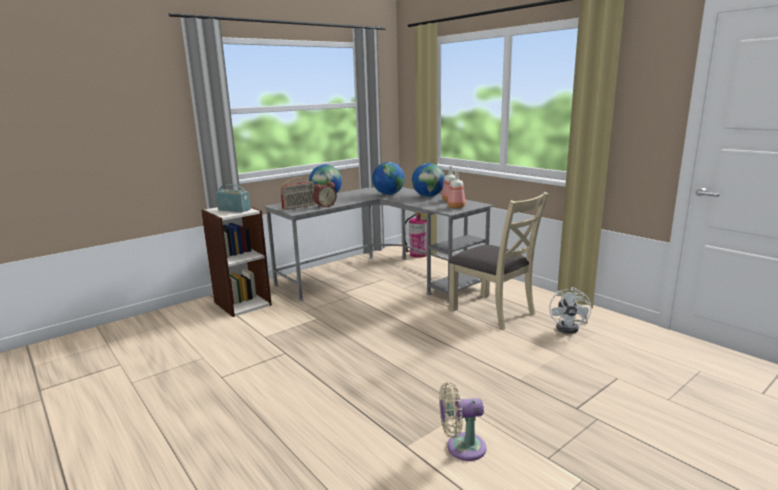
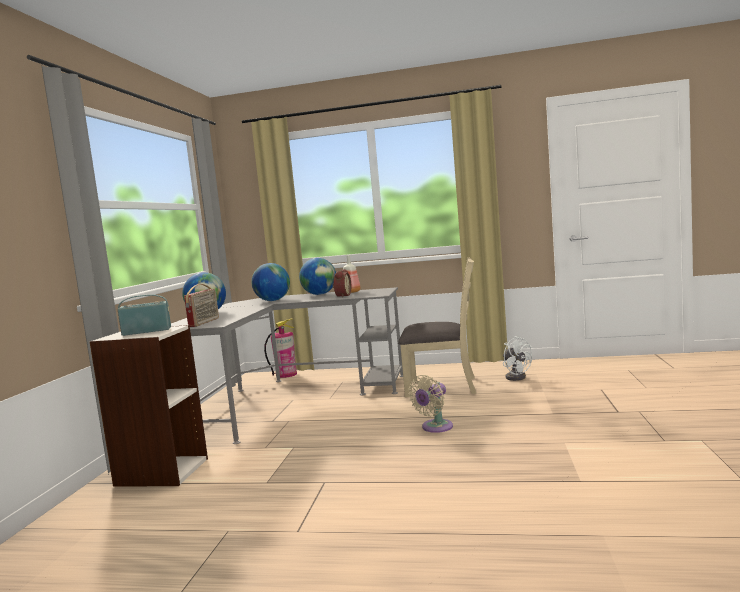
camera: 40 degrees left, 10 degrees down
alarm clock [313,182,337,208] -> alarm clock moved to [332,269,351,297]
beige fan [439,382,486,461] -> beige fan moved to [408,375,453,433]
bottle [447,171,465,208] -> none

